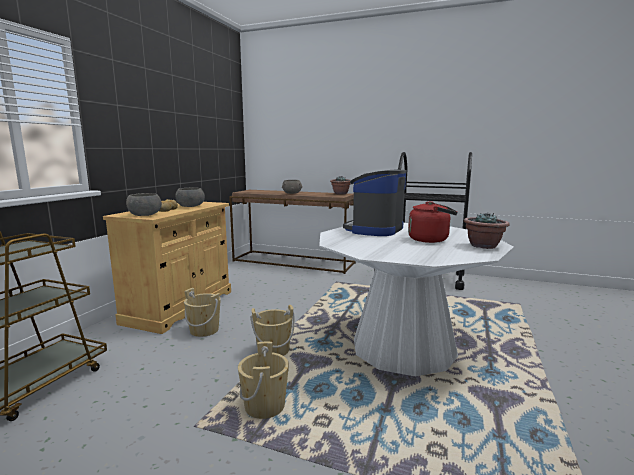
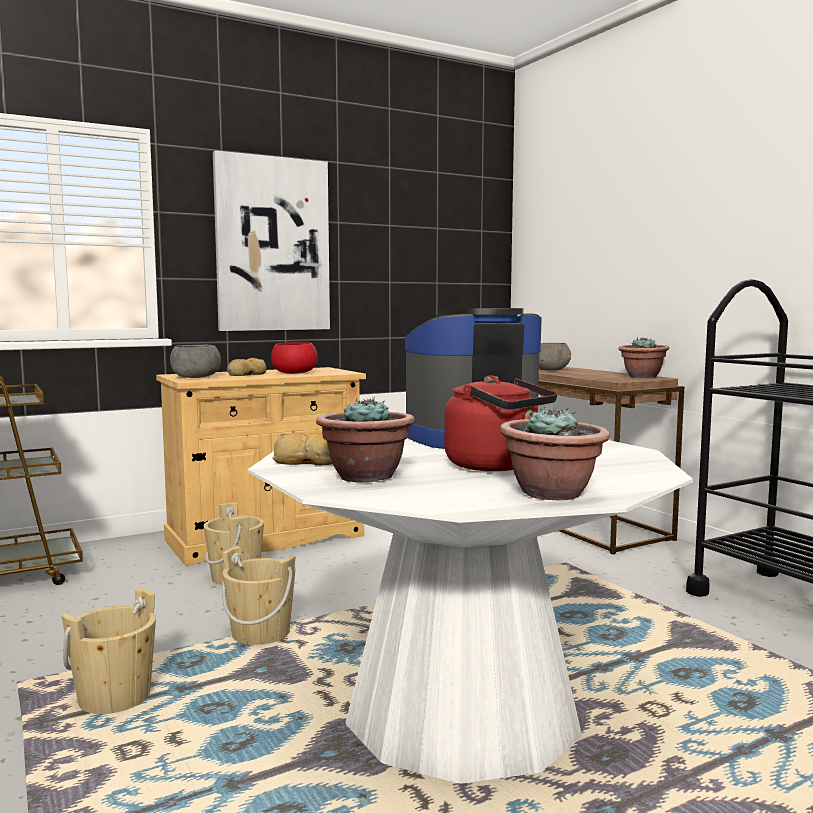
camera: 40 degrees right, 5 degrees down
grey bowl [176,187,205,207] -> red bowl [271,342,318,374]
none -> picture [213,150,330,331]
none -> bread [272,433,333,465]
none -> potted plant [316,397,415,483]

